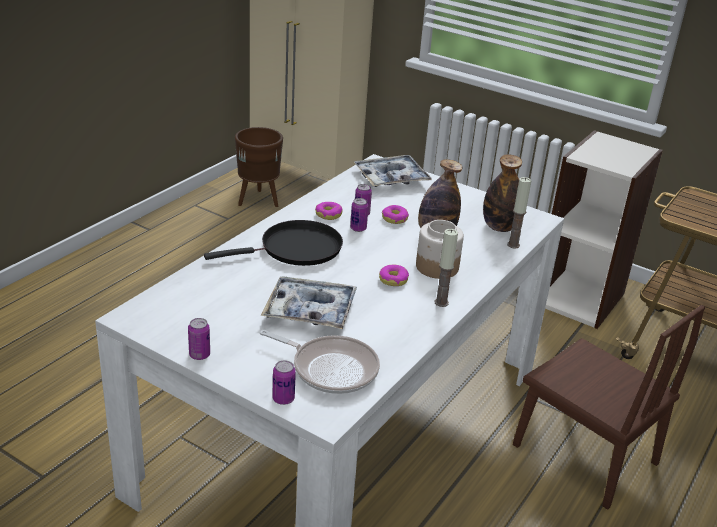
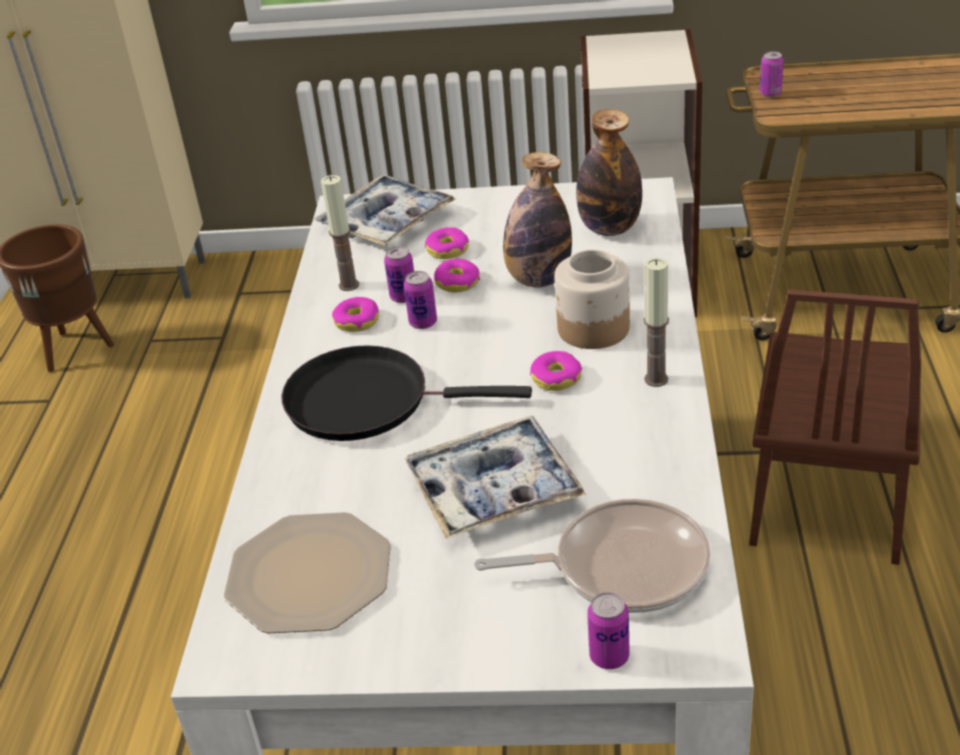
camera: 25 degrees left, 5 degrees up
can [188,318,210,360] -> can moved to [760,52,784,97]
black frying pan [204,220,343,266] -> black frying pan turned 120 degrees counterclockwise [281,345,532,441]
candle [507,177,531,248] -> candle moved to [321,175,359,291]
brown chair [513,305,705,510] -> brown chair turned 90 degrees clockwise [749,289,921,565]
none -> plate [224,512,391,633]
none -> donut [425,227,469,259]

